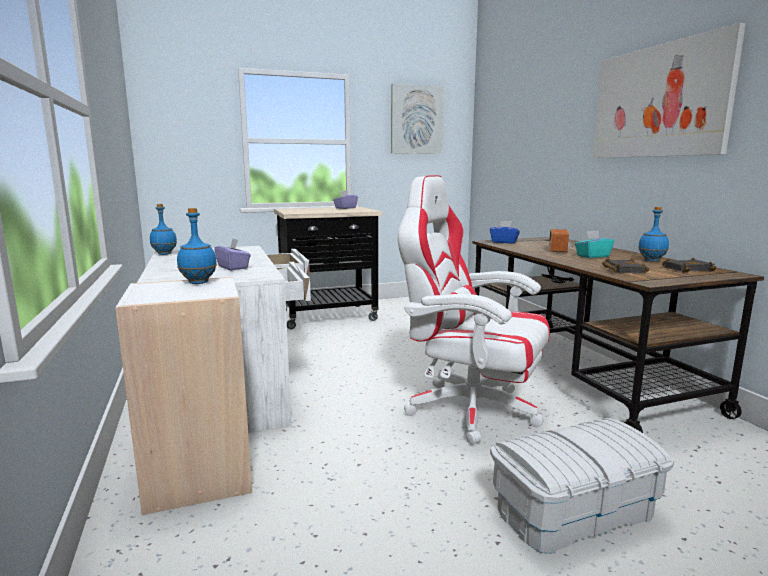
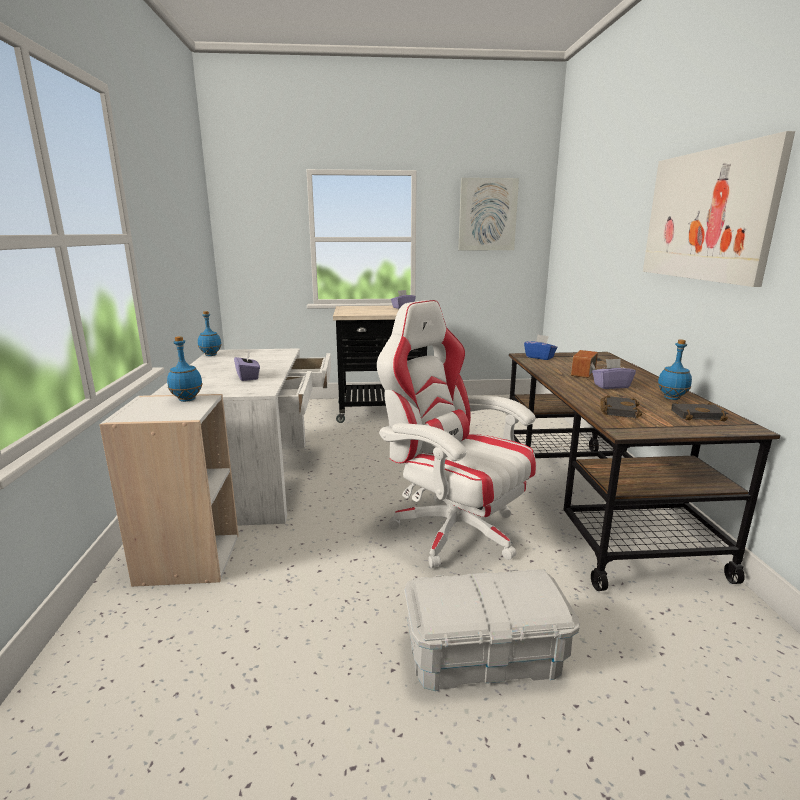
camera: 15 degrees right, 5 degrees up
turquoise tissue box [575,230,614,258] -> purple tissue box [592,359,636,389]

